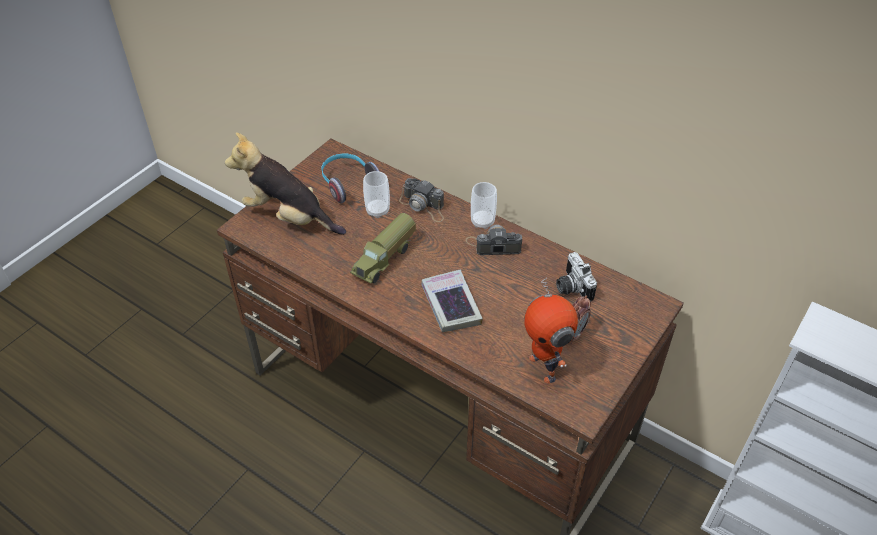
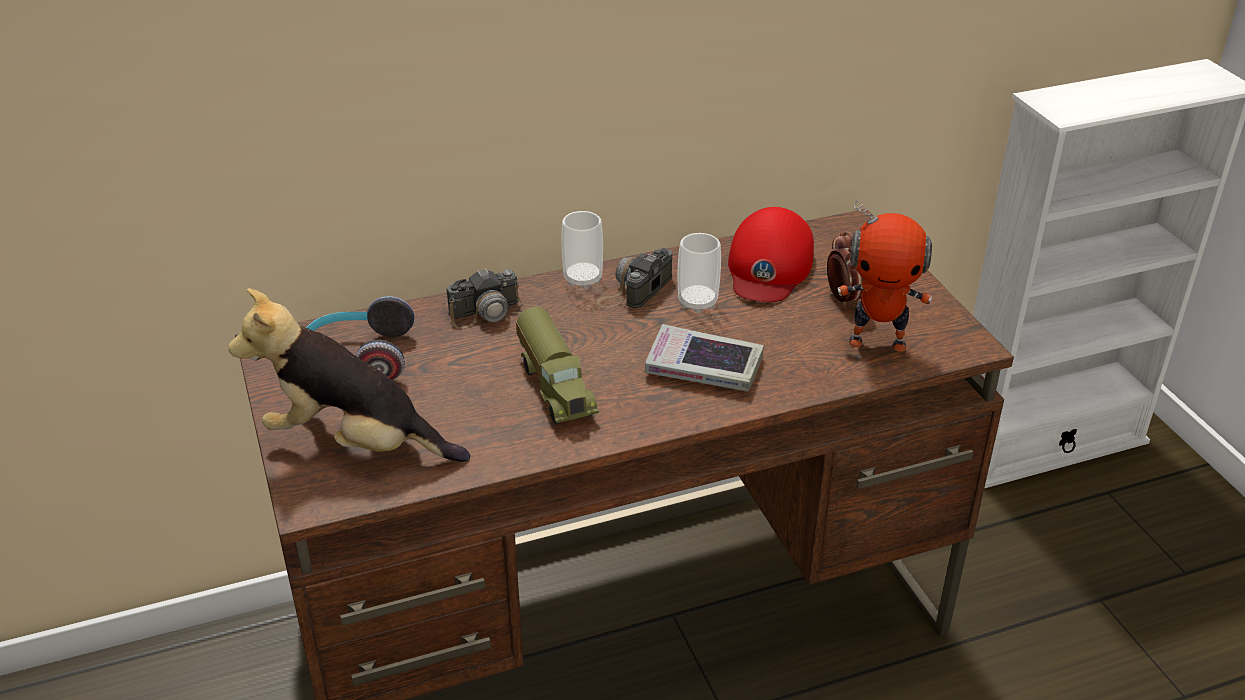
camera: 55 degrees left, 10 degrees down
plush toy [225,132,346,235] -> plush toy turned 45 degrees clockwise [228,288,470,462]
cup [363,171,390,218] -> cup moved to [678,233,721,313]
camera [556,252,597,301] -> red cap [728,207,814,302]

